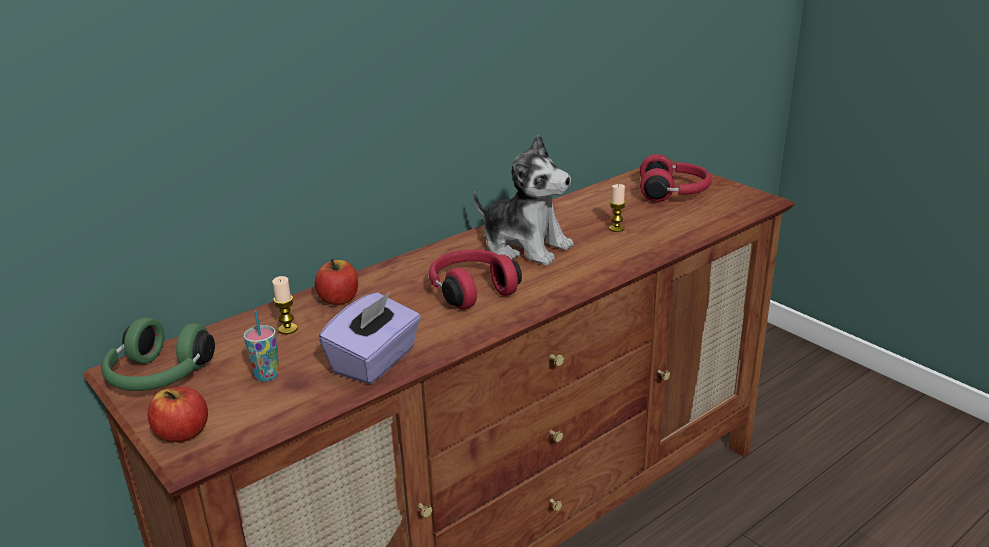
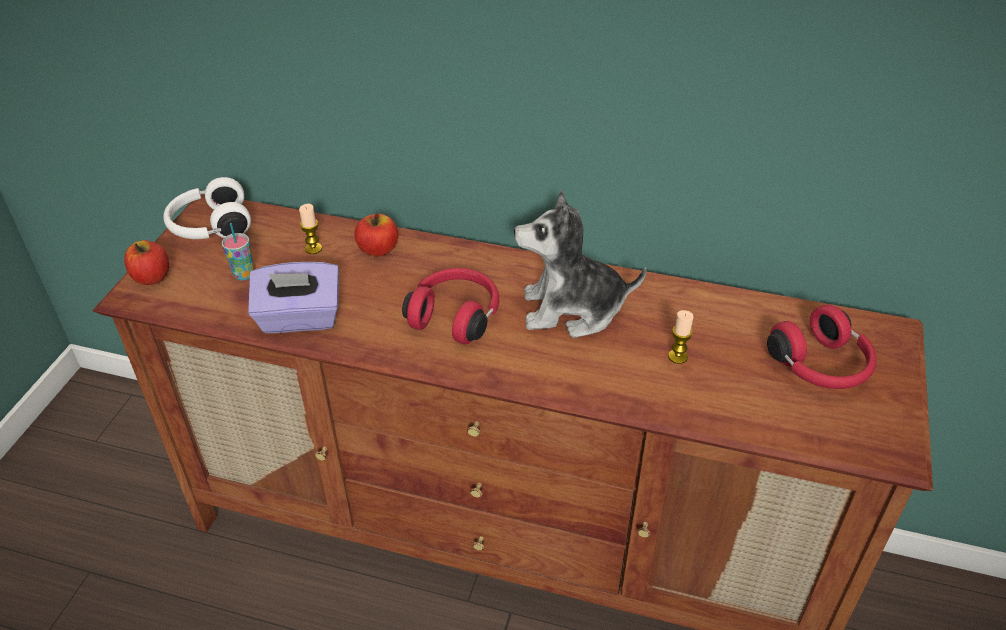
camera: 55 degrees right, 15 degrees up
green headphones [101,317,215,391] -> white headphones [164,177,251,239]
plush toy [473,134,573,265] -> plush toy turned 90 degrees clockwise [514,190,647,338]

